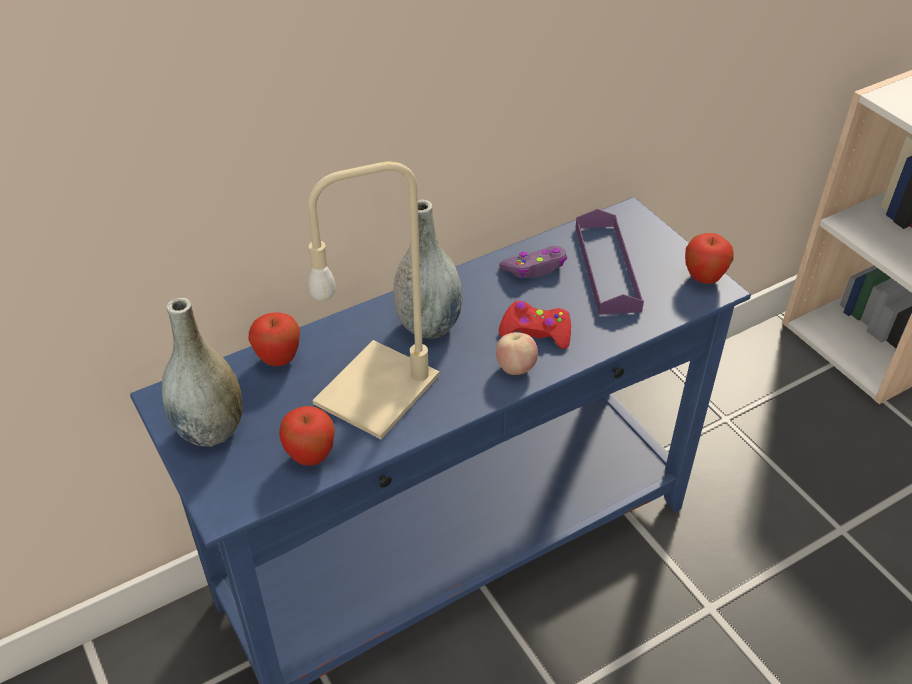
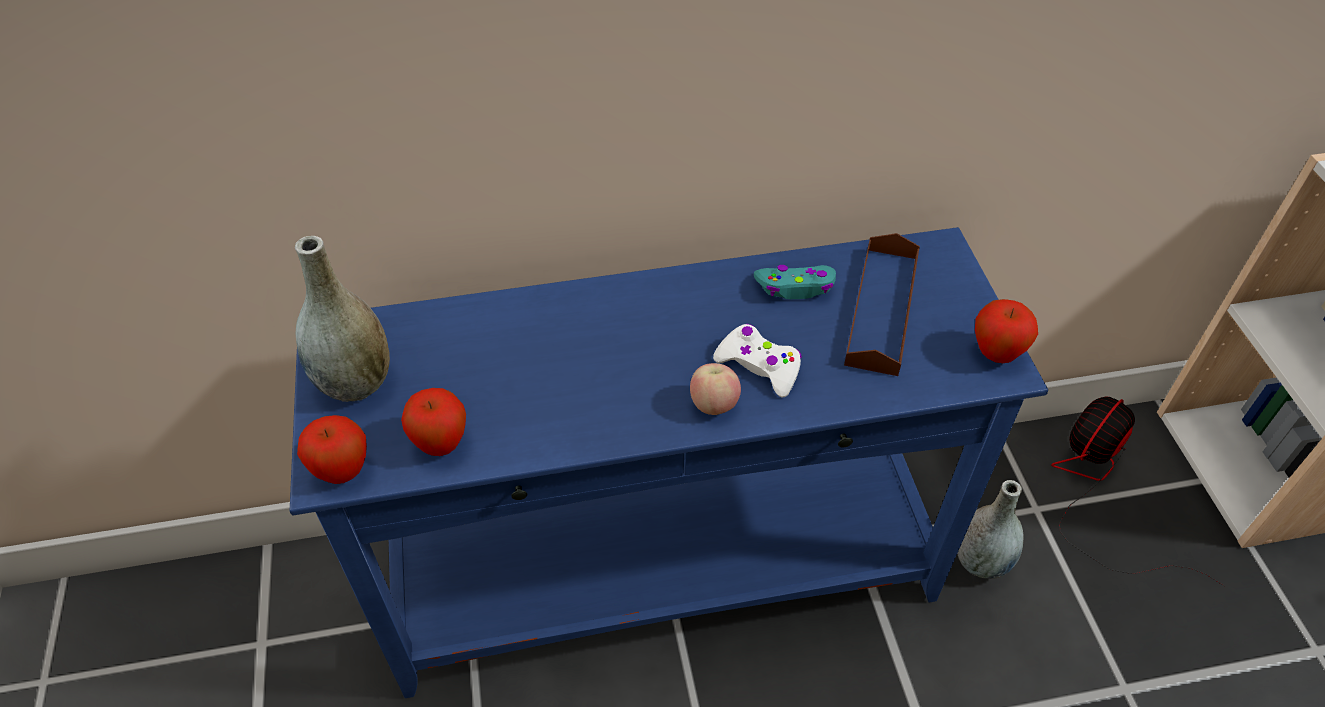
camera: 20 degrees right, 5 degrees up
apple [249,312,300,366] -> apple moved to [297,415,367,484]
beige table lamp [308,161,440,439] -> none
grey vase [393,200,462,338] -> grey vase moved to [957,480,1023,579]
purple game controller [499,246,567,278] -> turquoise game controller [754,265,836,299]
red game controller [499,301,571,349] -> white game controller [713,324,802,398]
purple tray [575,209,644,315] -> brown tray [844,233,920,376]
none -> fan [1051,397,1225,586]

